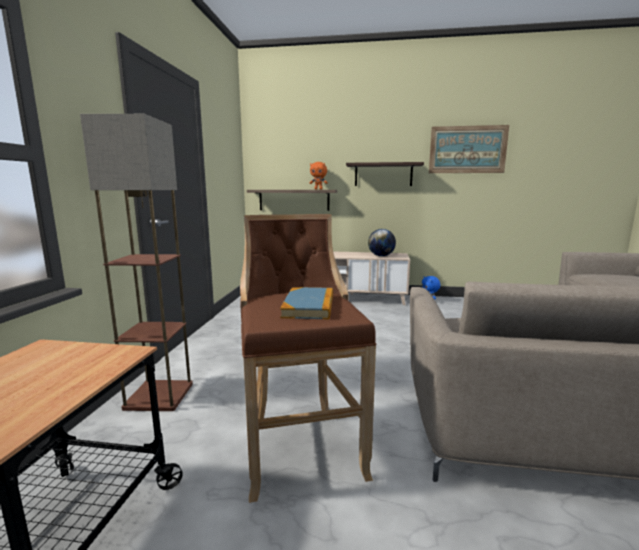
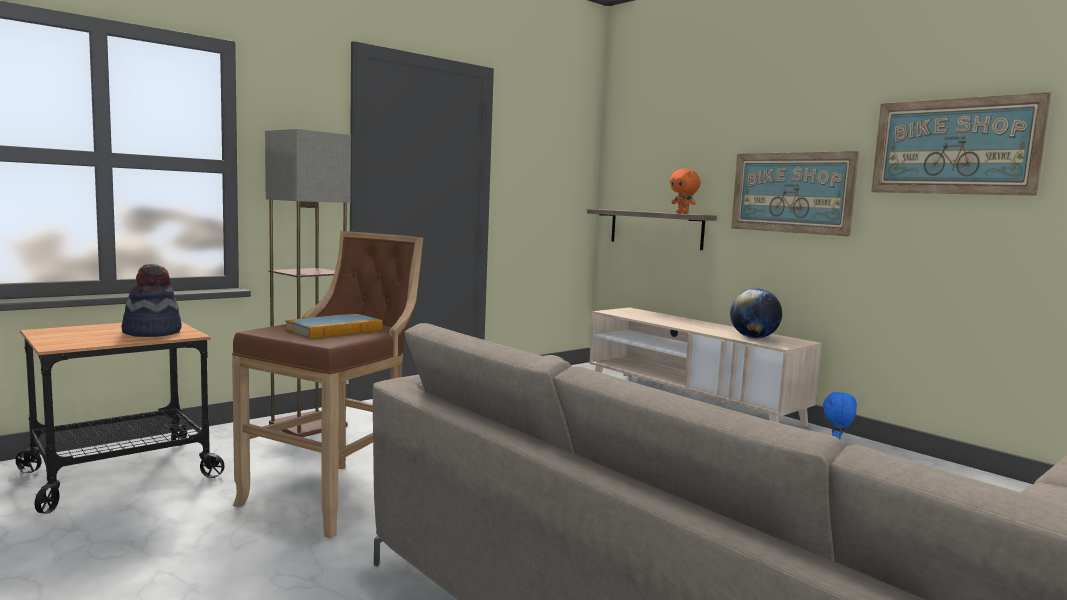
camera: 40 degrees right, 5 degrees down
shelf [346,162,424,186] -> picture [731,151,859,237]
none -> hat [122,264,182,337]

